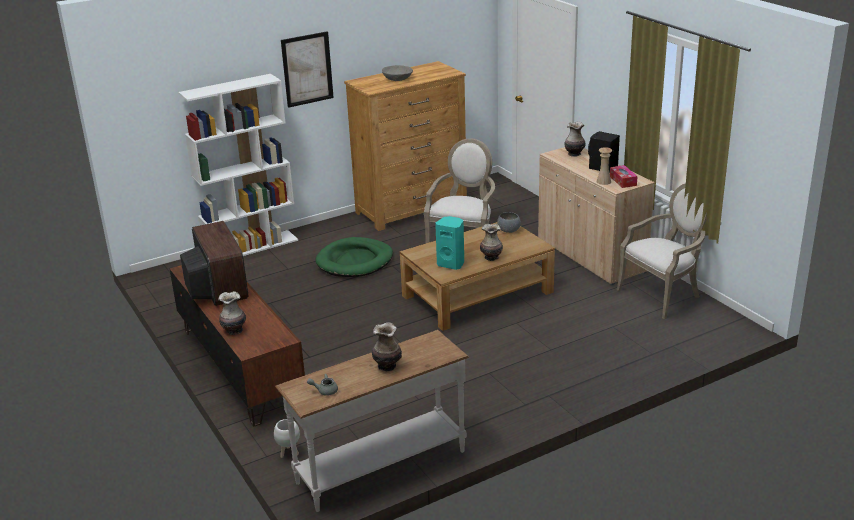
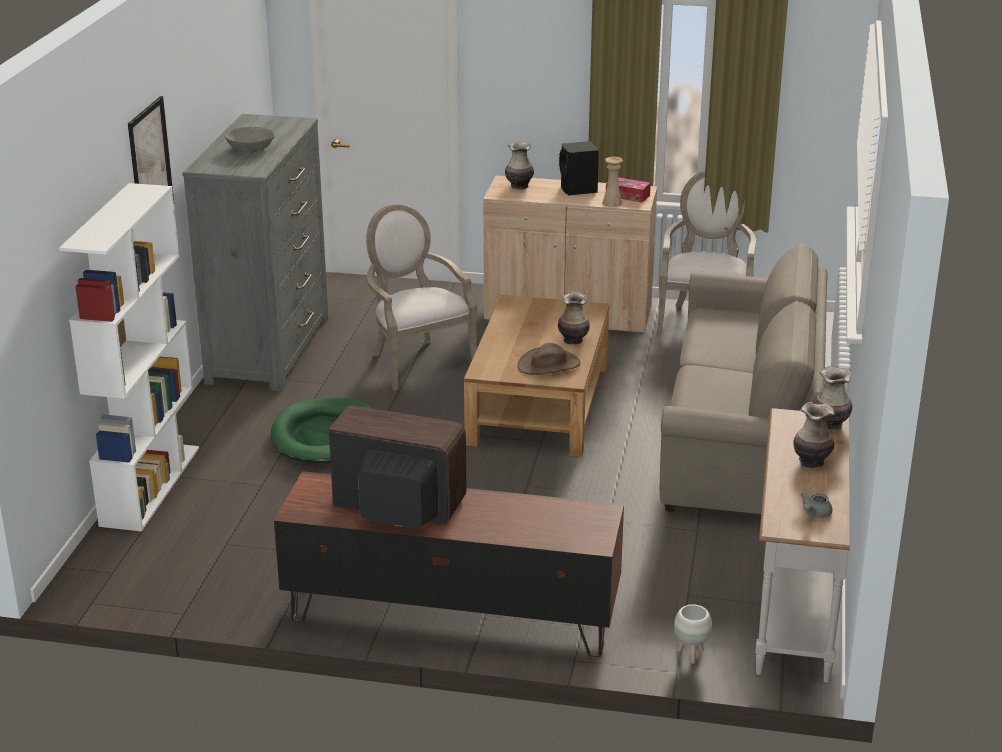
camera: 50 degrees left, 0 degrees up
vase [218,291,246,335] -> vase moved to [813,366,852,430]
brown dresser [344,61,467,231] -> grey dresser [182,114,329,391]
turquoise speaker [435,216,464,270] -> brown hat [518,343,581,375]
grey bowl [497,212,521,233] -> none
none -> beige sofa [660,244,828,514]

